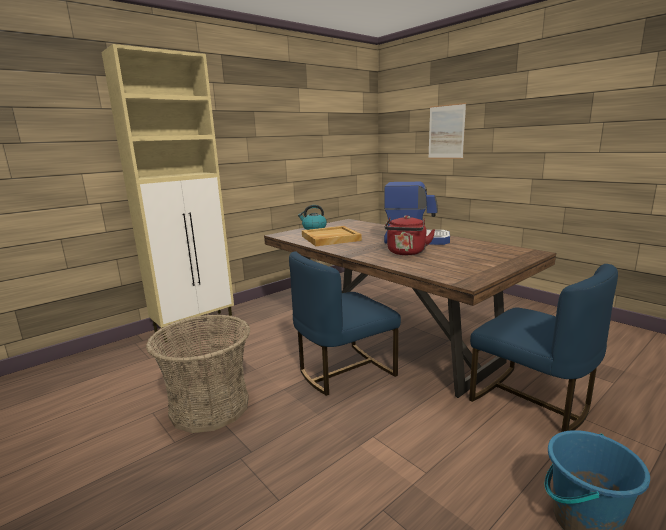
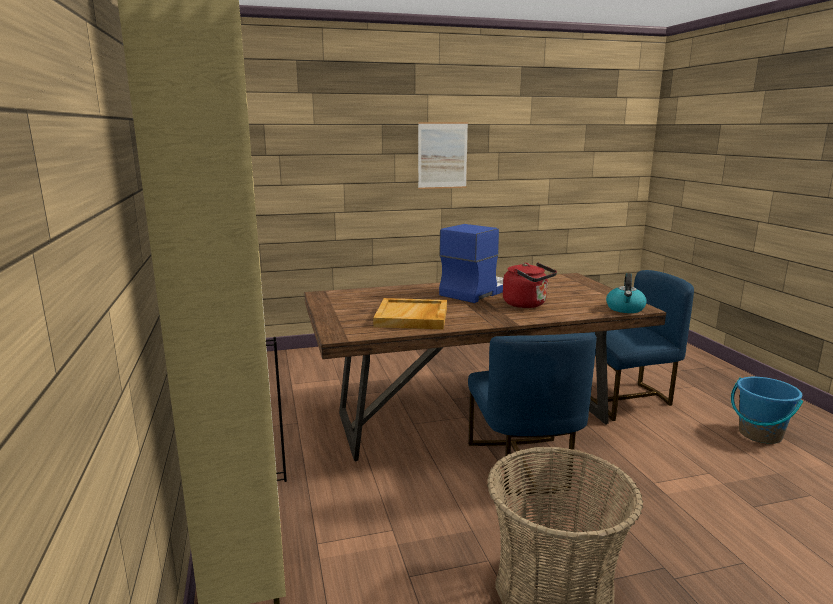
camera: 65 degrees left, 0 degrees up
kettle [298,205,327,230] -> kettle moved to [606,273,647,313]
picture [428,103,466,159] -> picture moved to [418,122,468,189]

